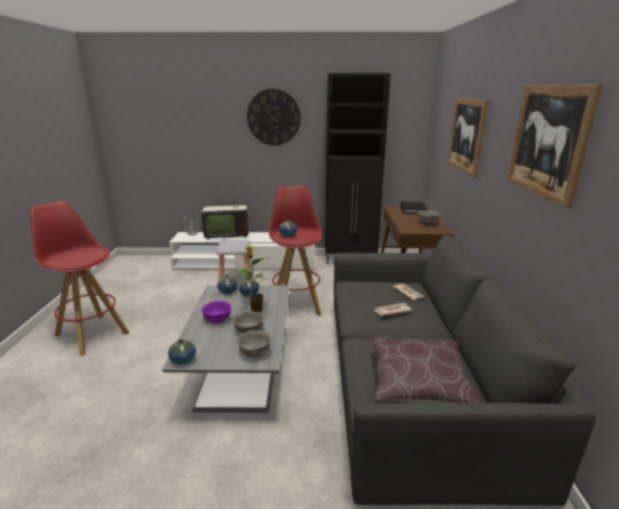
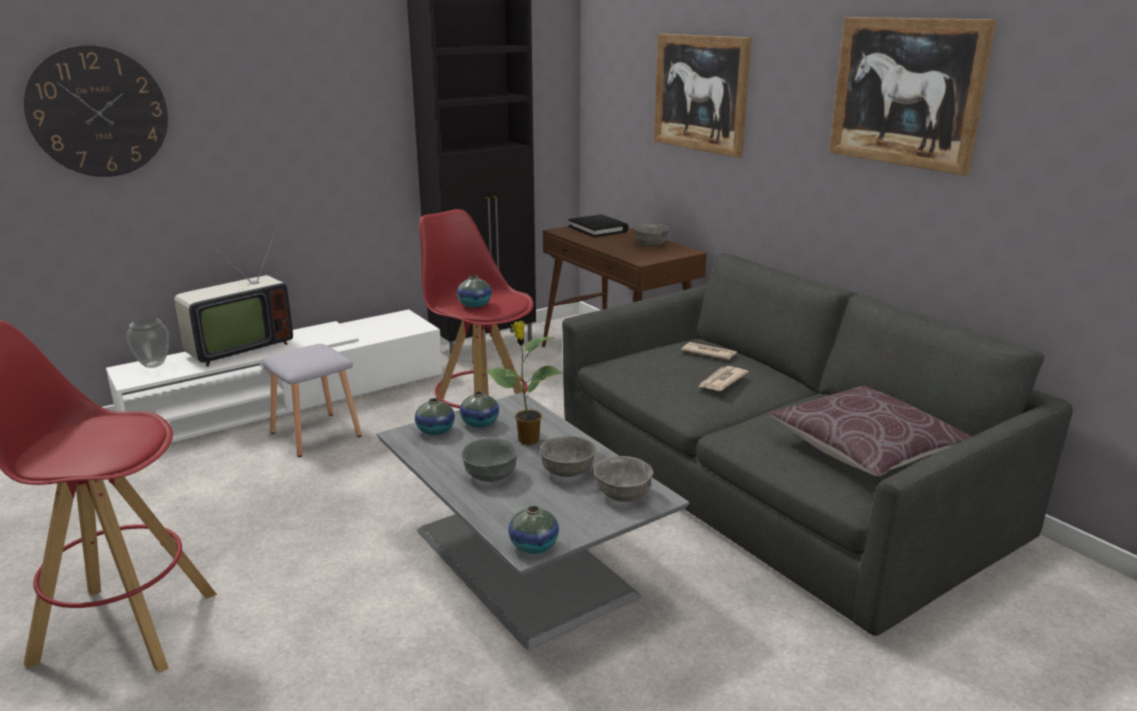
camera: 35 degrees left, 0 degrees up
purple bowl [201,301,231,324] -> grey bowl [461,438,518,482]
wall clock [247,89,301,145] -> wall clock moved to [24,45,168,177]

